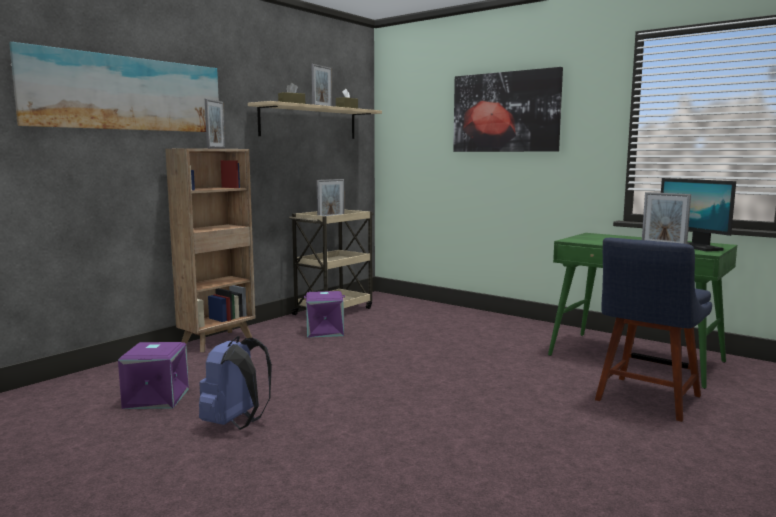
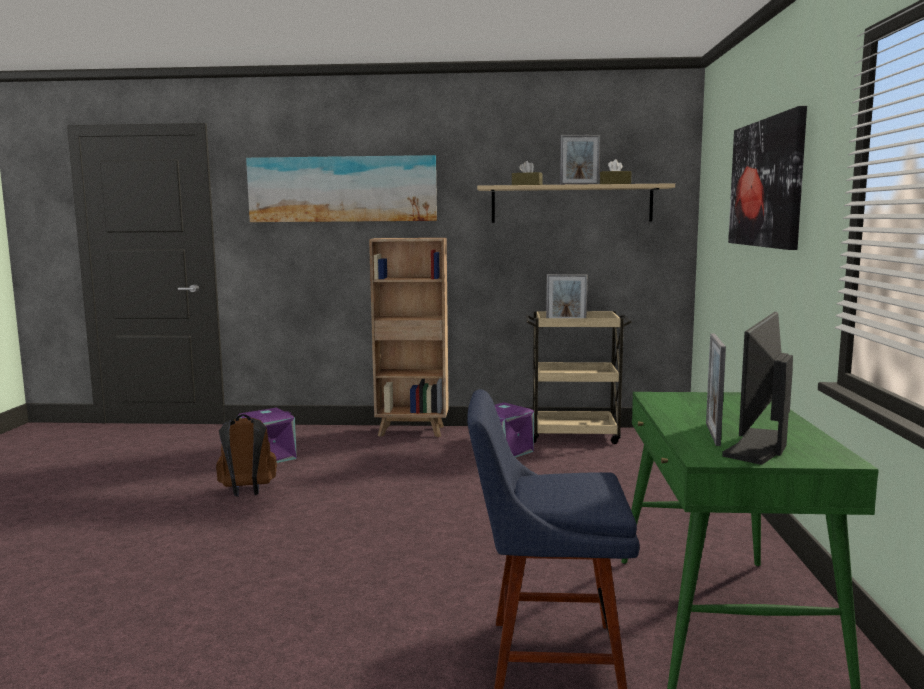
camera: 55 degrees right, 0 degrees up
blue backpack [199,336,272,430] -> brown backpack [216,414,277,497]
picture frame [205,99,225,149] -> none

